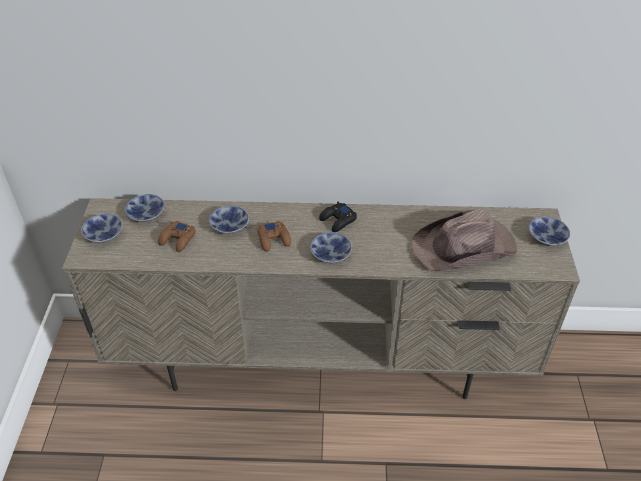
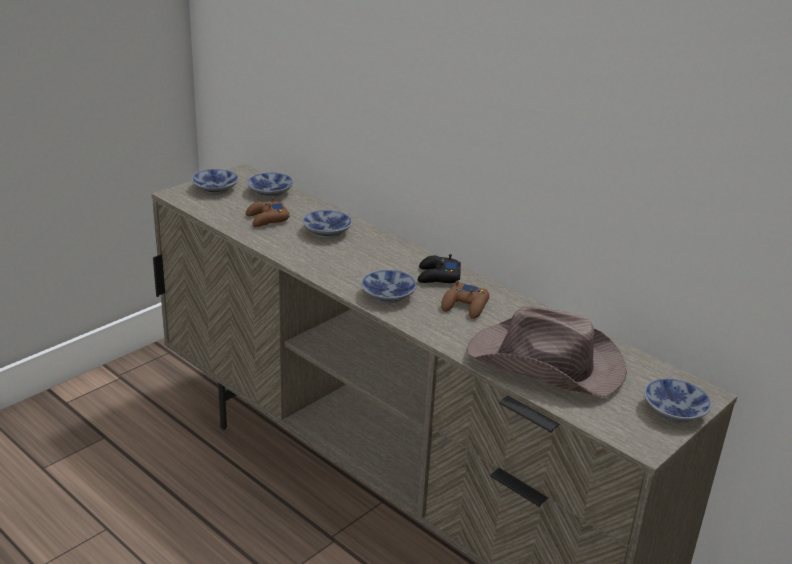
camera: 40 degrees right, 15 degrees down
brown game controller [257,221,291,252] -> brown game controller moved to [441,281,489,319]

